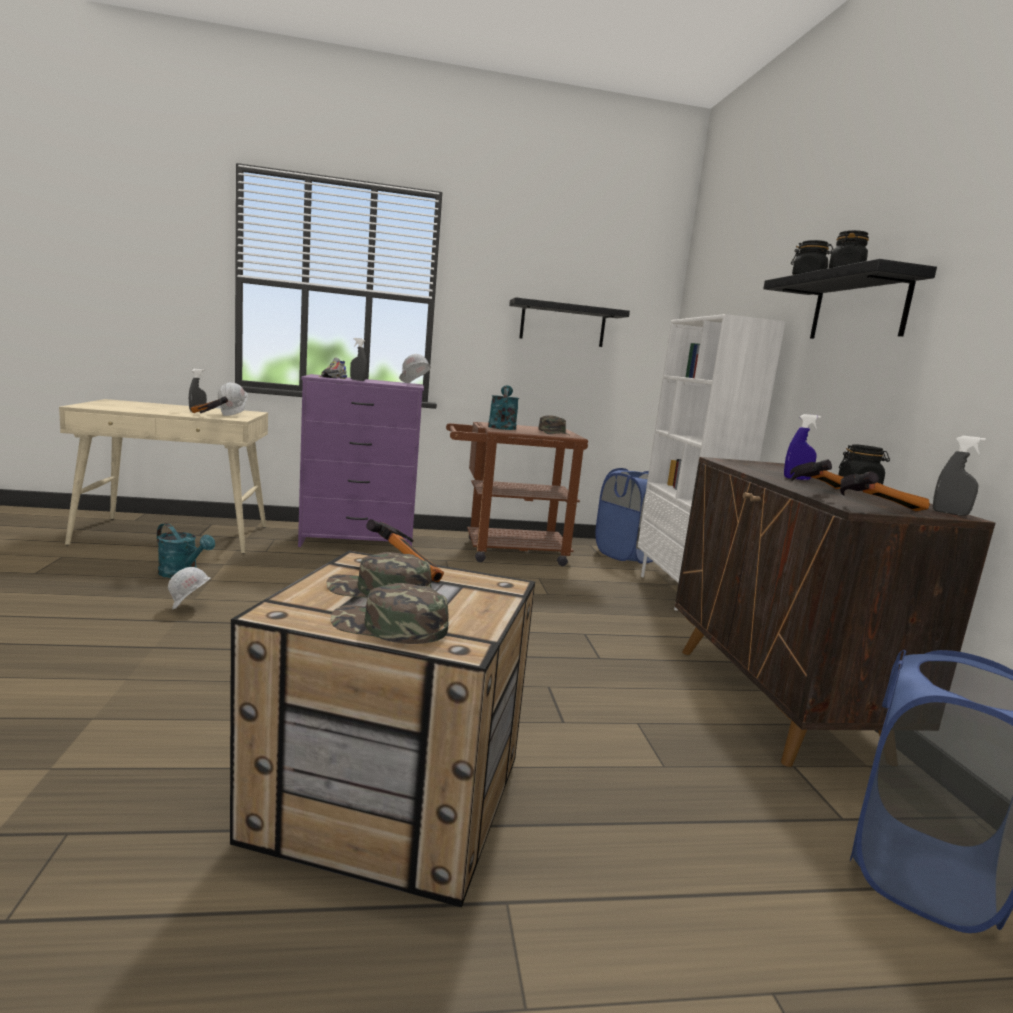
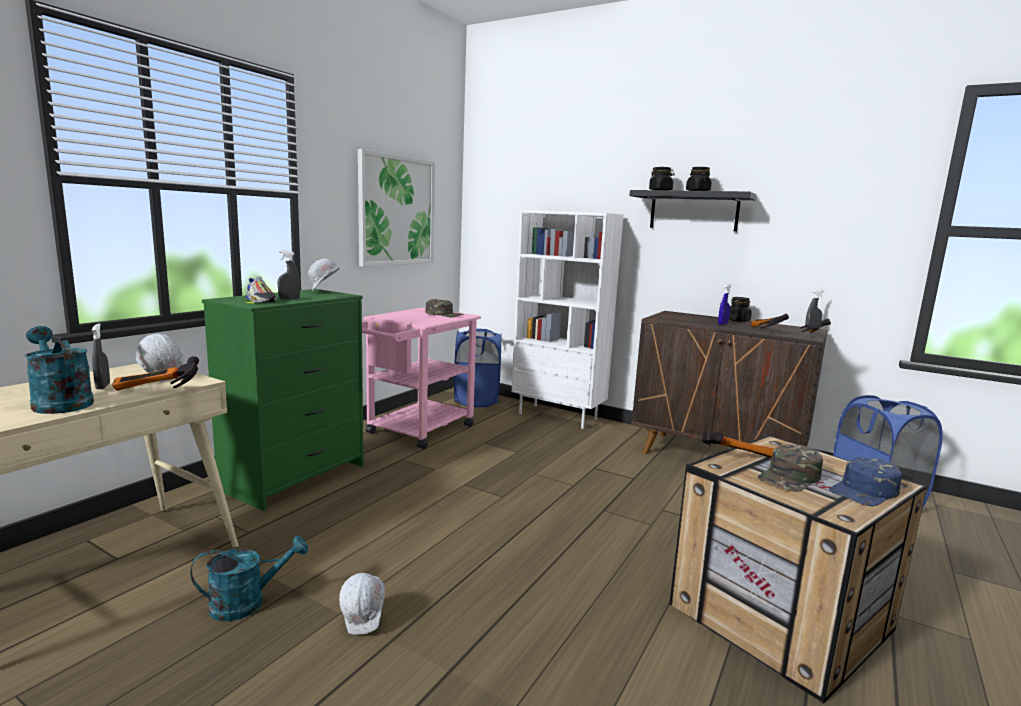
camera: 50 degrees left, 0 degrees up
purple dresser [298,374,424,547] -> green dresser [202,289,364,511]
green cap [330,583,449,644] -> blue cap [829,457,902,506]
brown cart [446,422,588,566] -> pink cart [362,307,481,449]
turquoise watering can [488,385,519,430] -> turquoise watering can moved to [25,326,94,414]
black shelf [509,297,630,347] -> picture [358,149,435,267]

